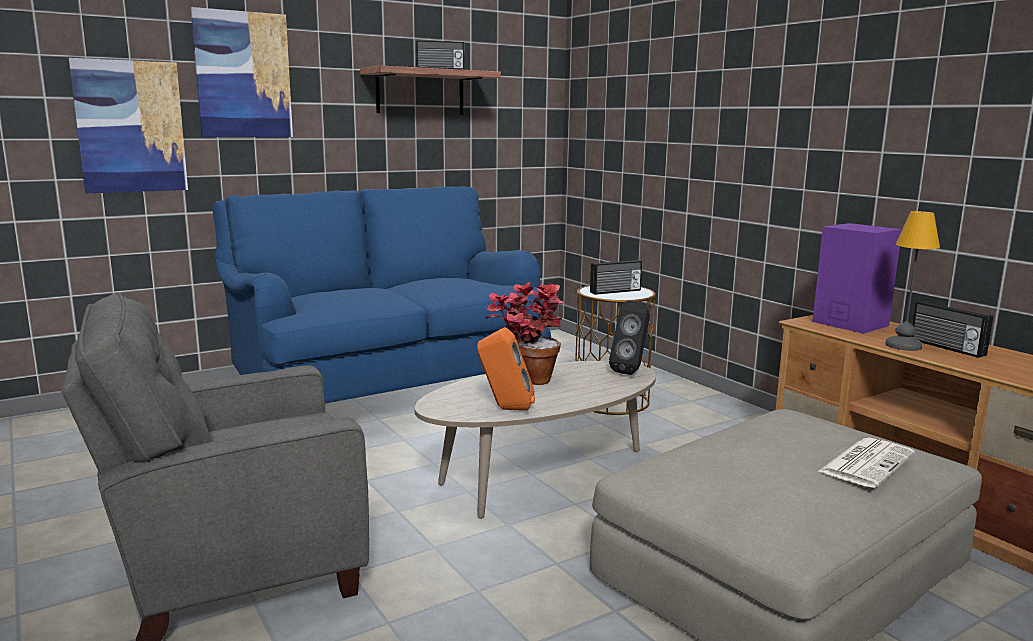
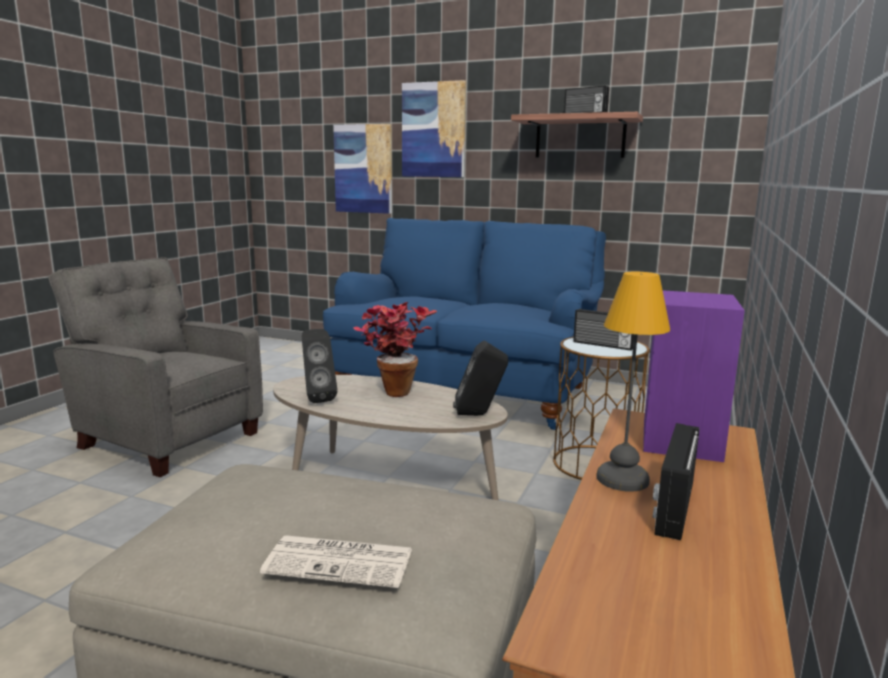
camera: 55 degrees right, 0 degrees up
orange speaker [477,327,535,411] -> black speaker [302,329,337,403]

